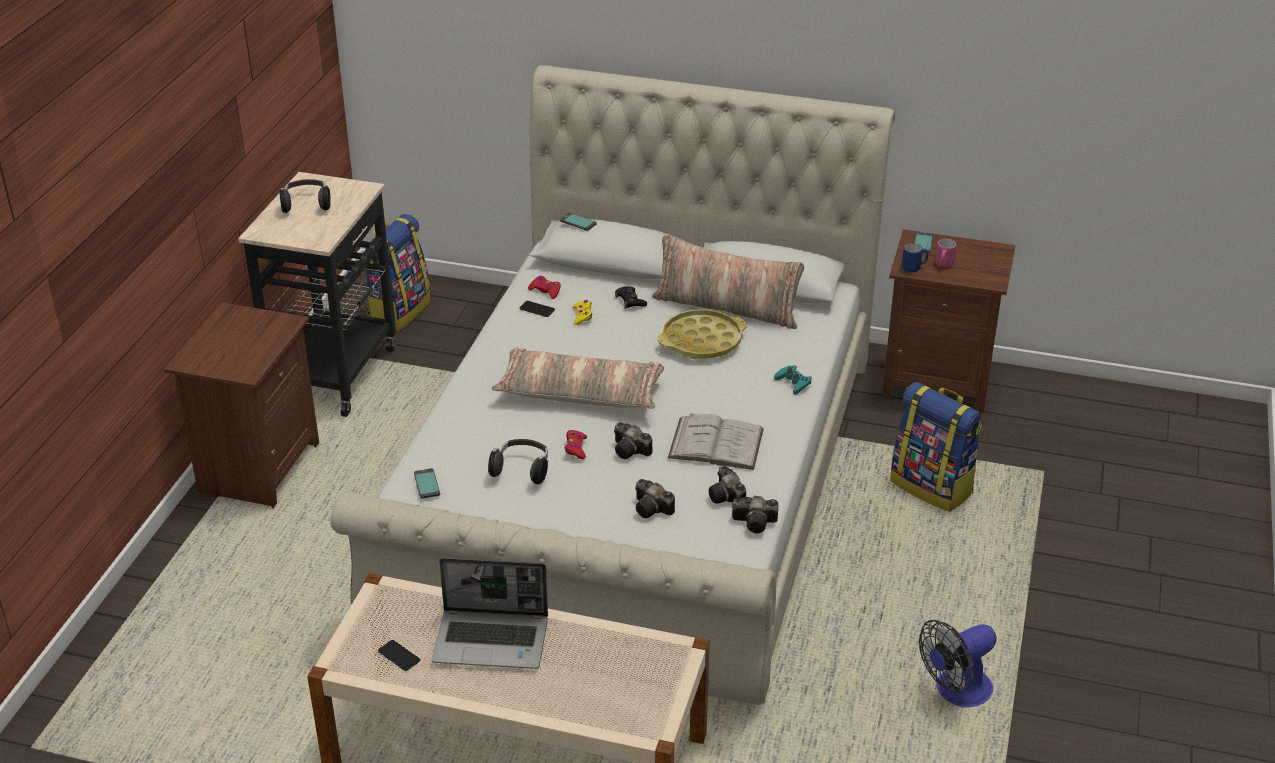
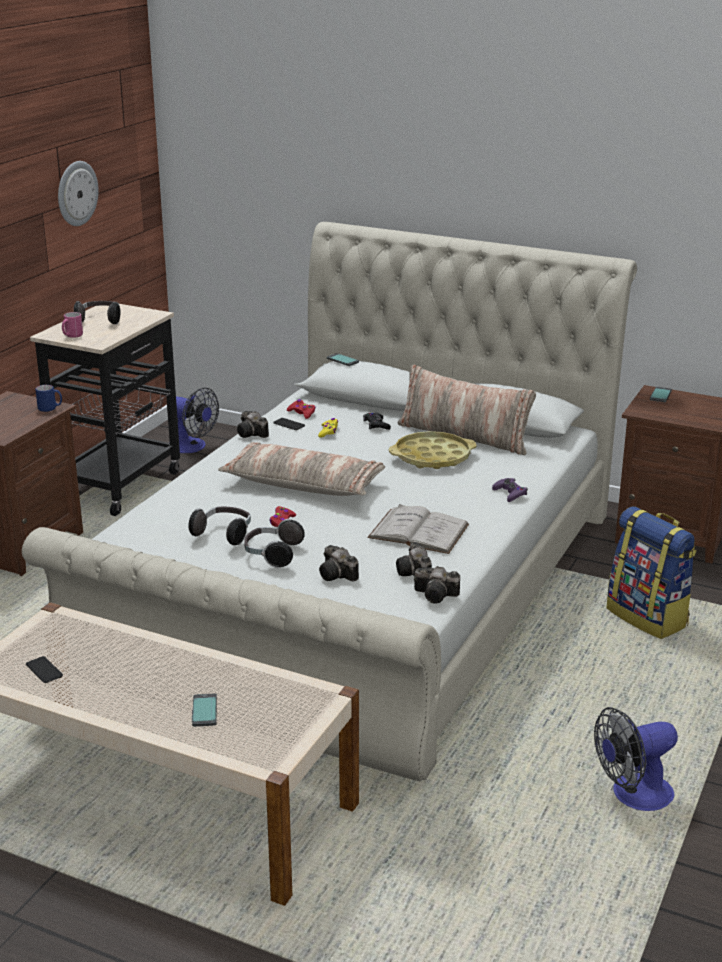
camera: 10 degrees right, 10 degrees down
backpack [365,214,431,331] -> fan [169,388,219,453]
phone [414,468,440,499] -> phone moved to [192,693,217,727]
laptop [432,558,548,669] -> none
camera [614,422,652,459] -> camera moved to [237,411,269,438]
turquoise game controller [774,365,812,395] -> purple game controller [492,478,528,502]
blue mug [902,243,928,272] -> blue mug moved to [35,385,62,412]
pink mug [935,239,956,268] -> pink mug moved to [62,312,83,338]
none -> wall clock [58,161,99,226]
none -> headphones [244,518,305,568]

